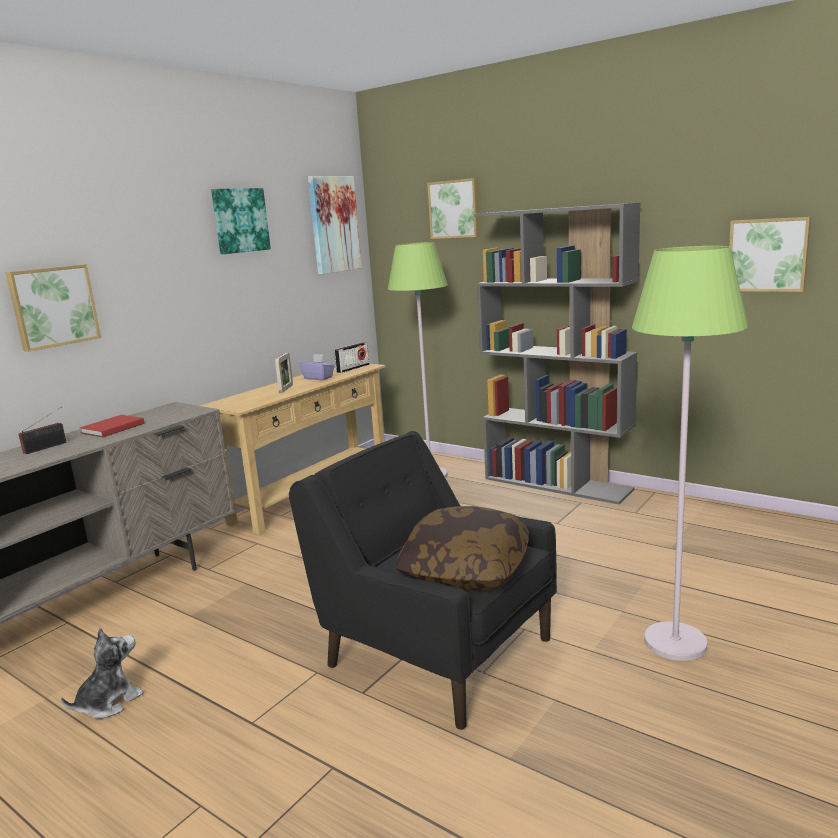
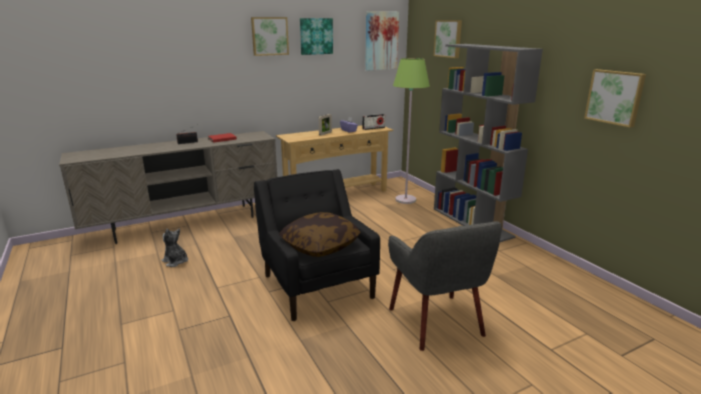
camera: 25 degrees right, 5 degrees up
picture [5,264,101,352] -> picture moved to [251,17,289,56]
plush toy [61,627,144,719] -> plush toy turned 120 degrees counterclockwise [162,228,188,267]
green floor lamp [632,246,748,661] -> grey armchair [388,222,502,351]

